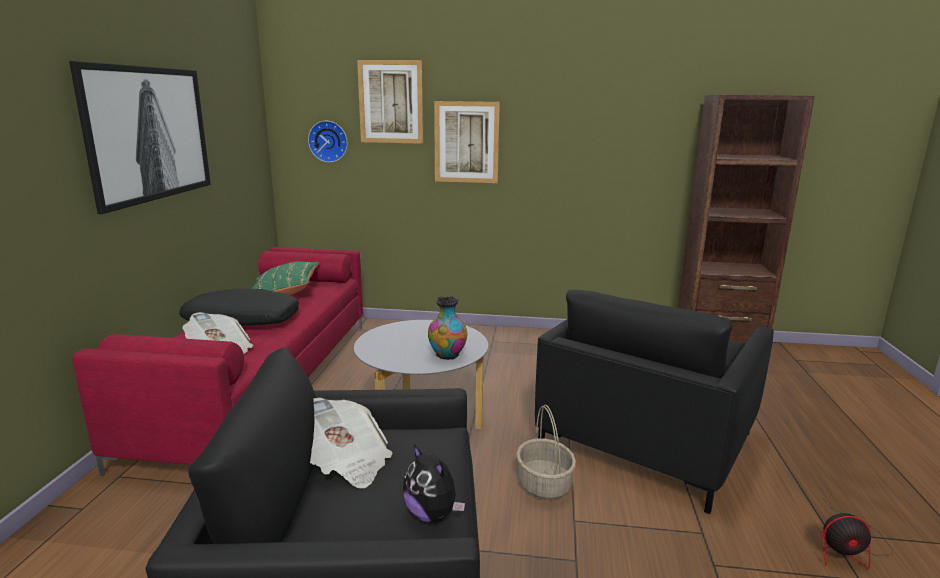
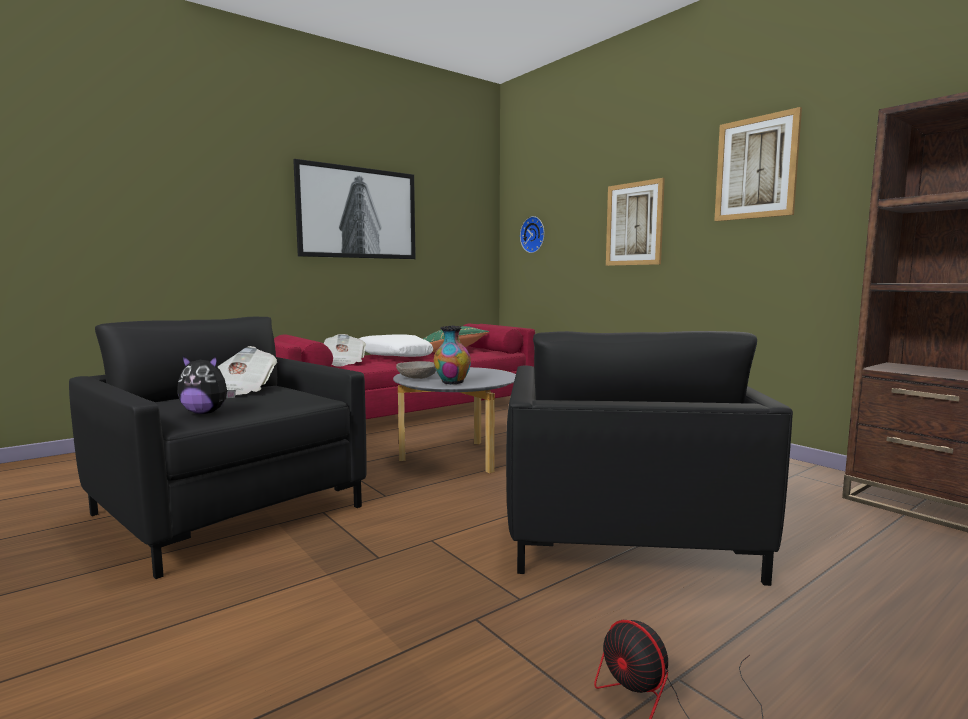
camera: 45 degrees right, 10 degrees down
black pillow [179,288,299,326] -> white pillow [359,334,433,357]
picture [357,60,423,144] -> picture moved to [714,107,802,221]
plush toy [403,444,465,523] -> plush toy turned 90 degrees counterclockwise [177,355,236,414]
basket [516,405,576,500] -> none
black armchair [535,289,774,514] -> black armchair turned 75 degrees counterclockwise [506,331,793,586]
none -> grey bowl [396,361,436,379]

